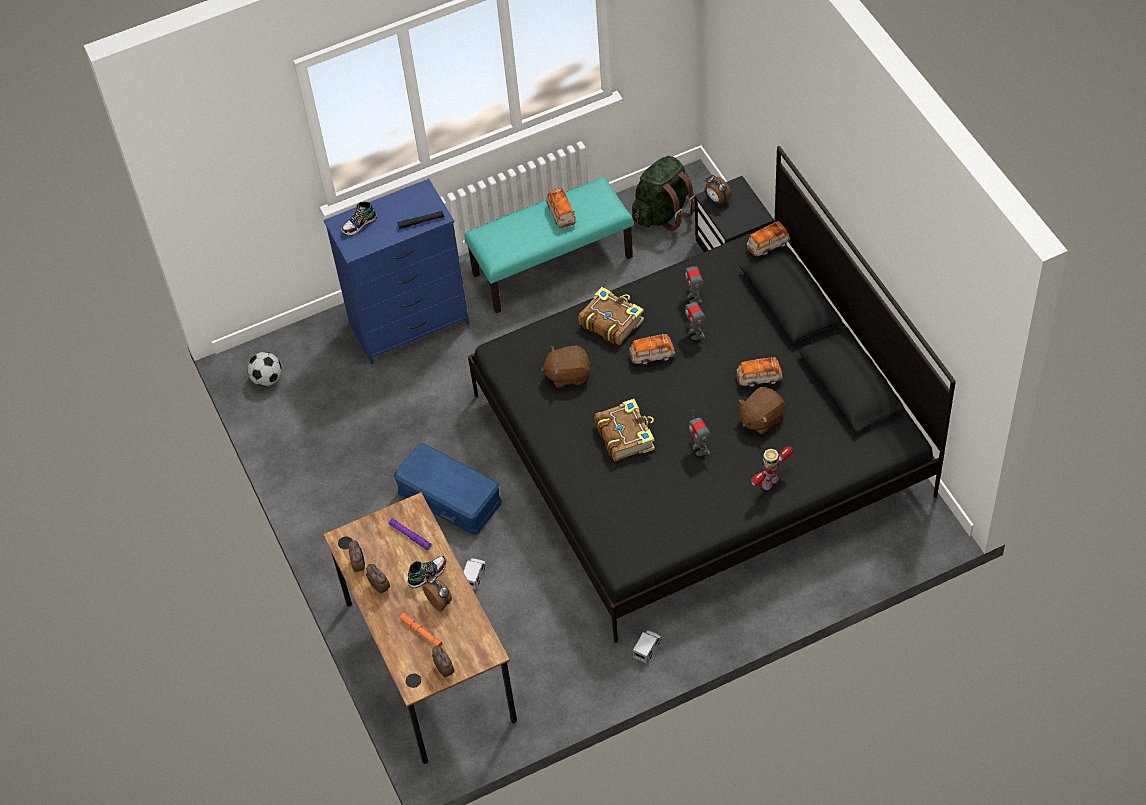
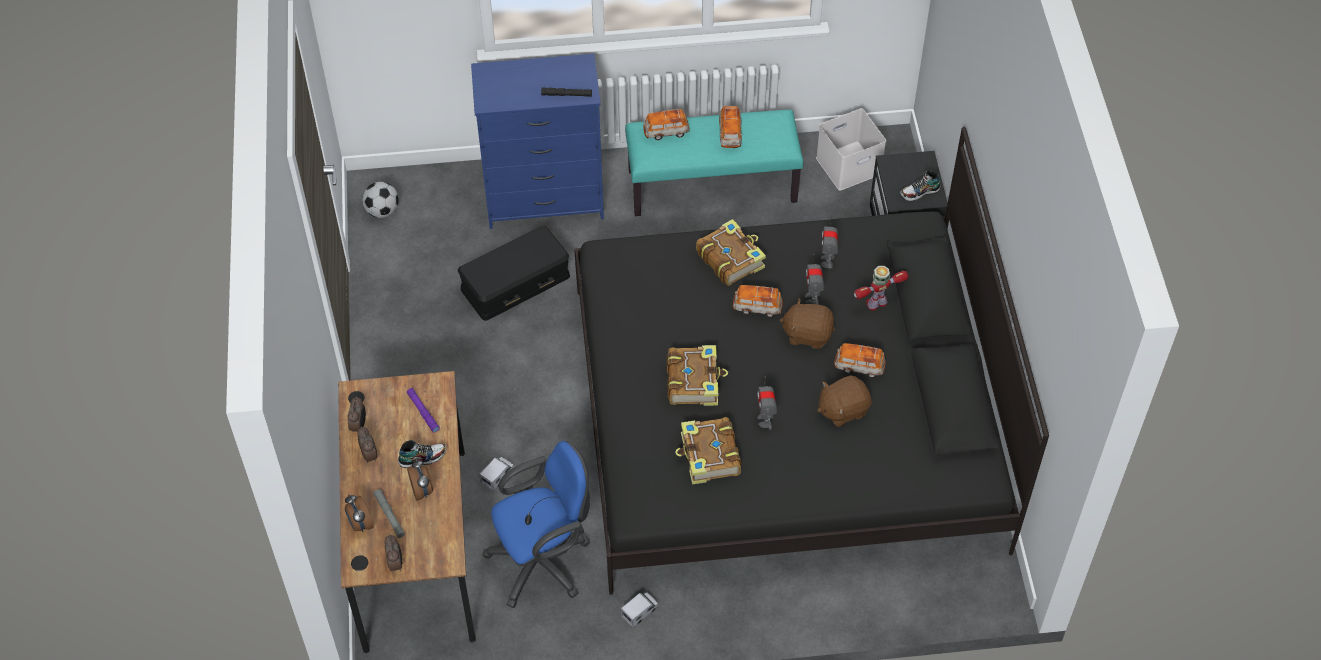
camera: 15 degrees right, 0 degrees up
shoe [341,202,377,236] -> shoe moved to [900,170,941,201]
blue storage box [394,443,502,535] -> none
orange flashlight [399,613,442,646] -> grey flashlight [373,489,405,538]
brown plush toy [541,345,591,388] -> brown plush toy moved to [780,299,835,349]
green backpack [632,156,695,231] -> white storage box [816,108,886,191]
alarm clock [705,175,732,204] -> alarm clock moved to [345,494,374,532]
toy car [747,221,790,257] -> toy car moved to [643,109,690,140]
toy robot [751,446,793,491] -> toy robot moved to [854,266,909,310]
none -> black storage box [458,226,570,321]
none -> blue office chair [482,441,590,608]
none -> book [675,417,741,485]

